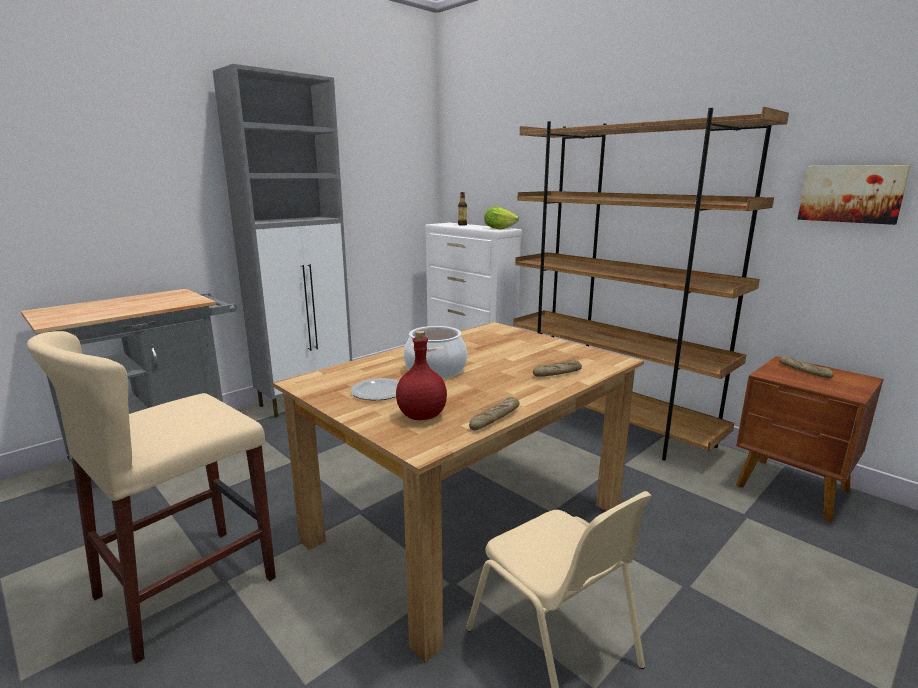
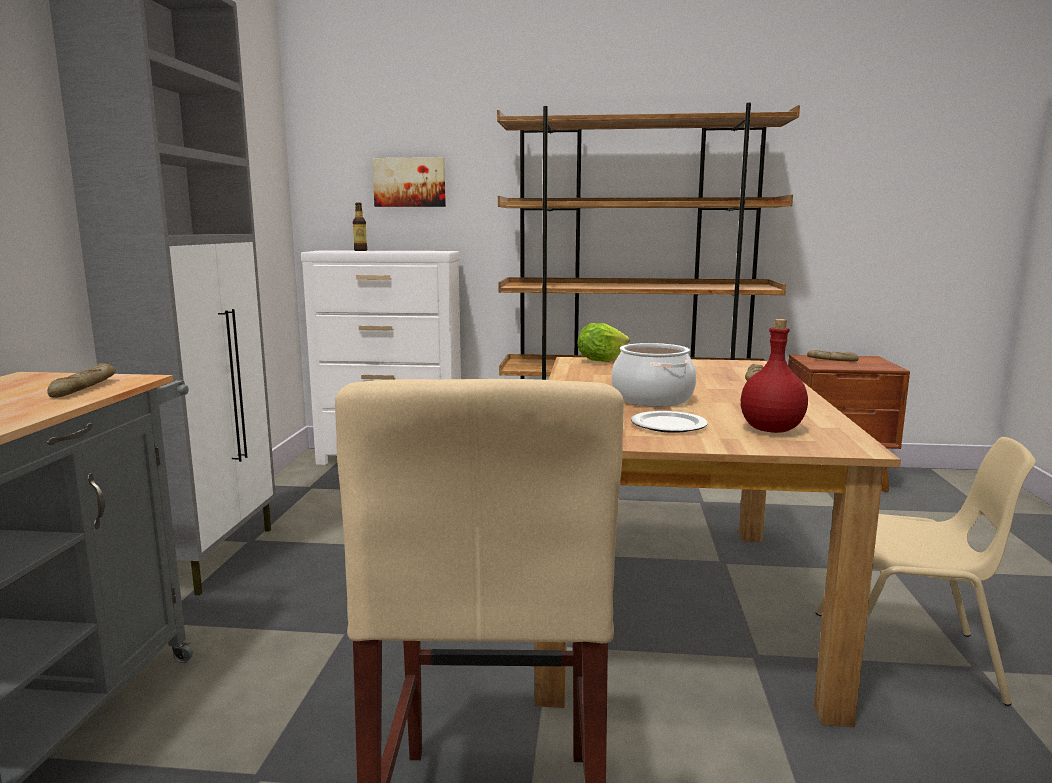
camera: 40 degrees left, 5 degrees down
bread [469,397,520,431] -> bread moved to [47,363,116,398]
lettuce [484,207,519,229] -> lettuce moved to [577,323,630,362]
picture [797,165,911,225] -> picture moved to [372,157,446,207]

